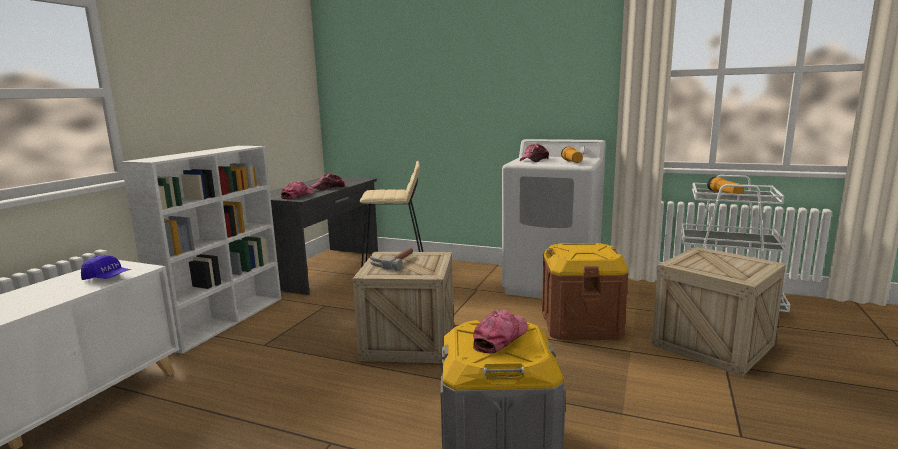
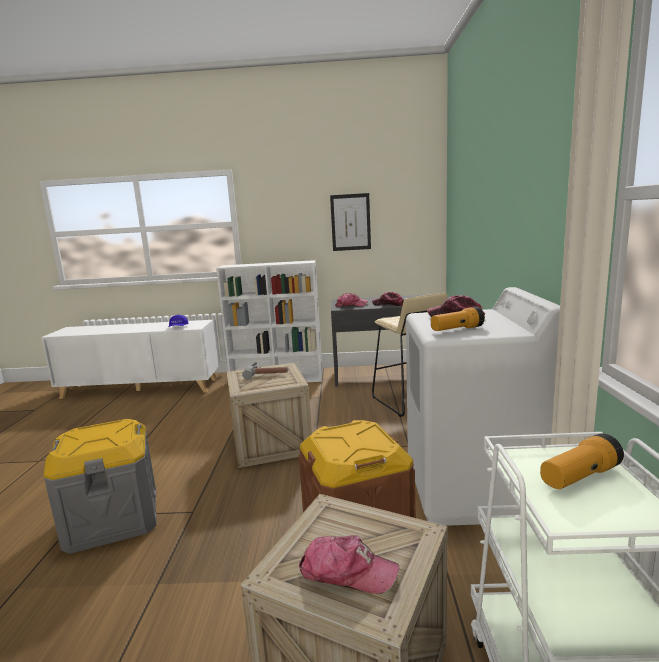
camera: 70 degrees right, 0 degrees up
cap [473,310,528,353] -> cap moved to [299,535,399,594]
none -> picture [330,193,371,251]

